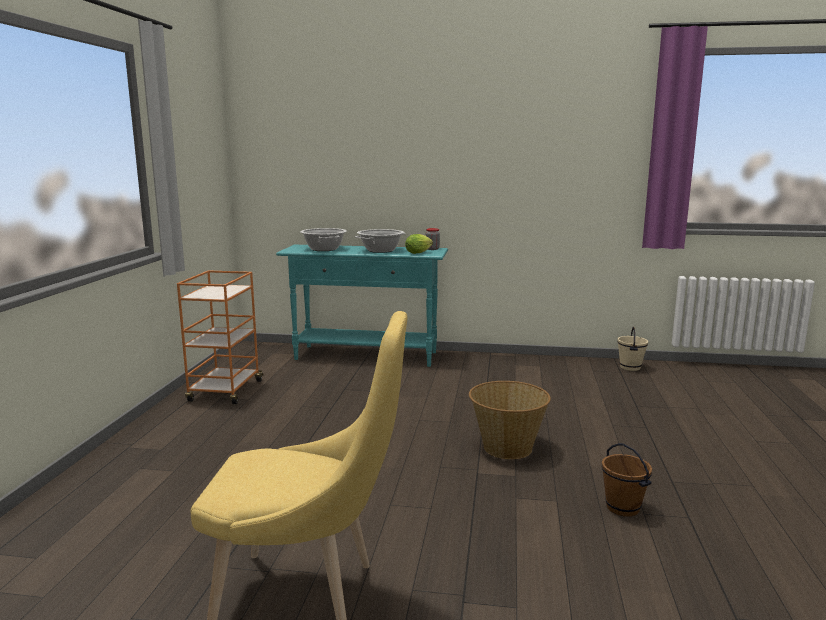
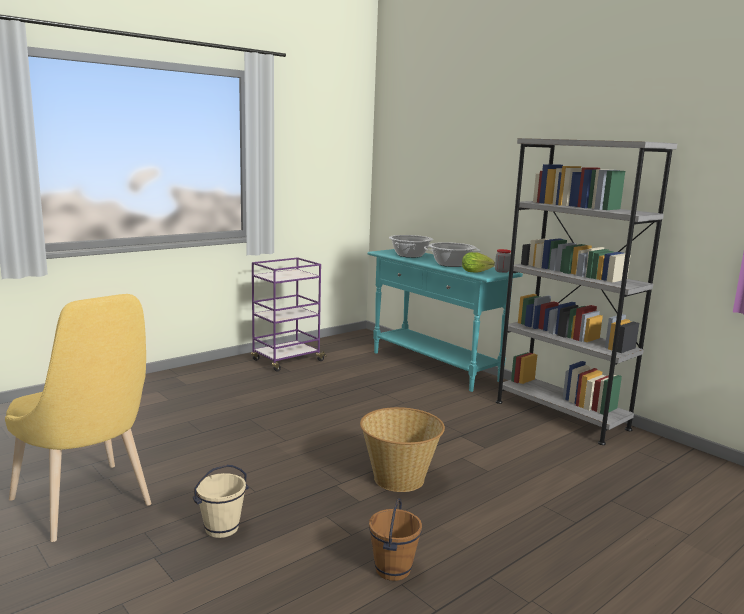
camera: 40 degrees right, 0 degrees up
orange cart [177,270,263,404] -> purple cart [251,257,327,372]
beige bucket [617,327,648,371] -> beige bucket moved to [193,465,249,538]
none -> grey bookcase [496,138,677,445]

